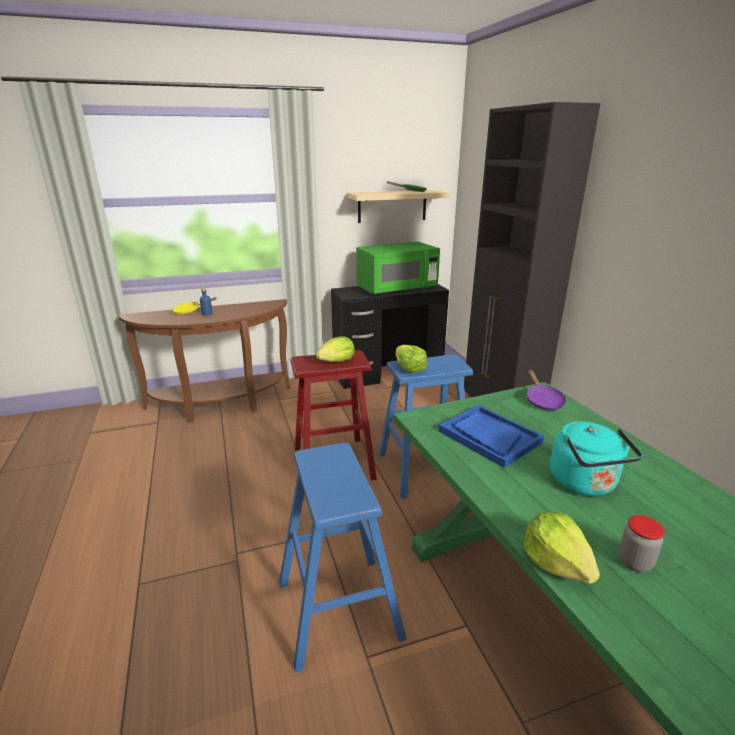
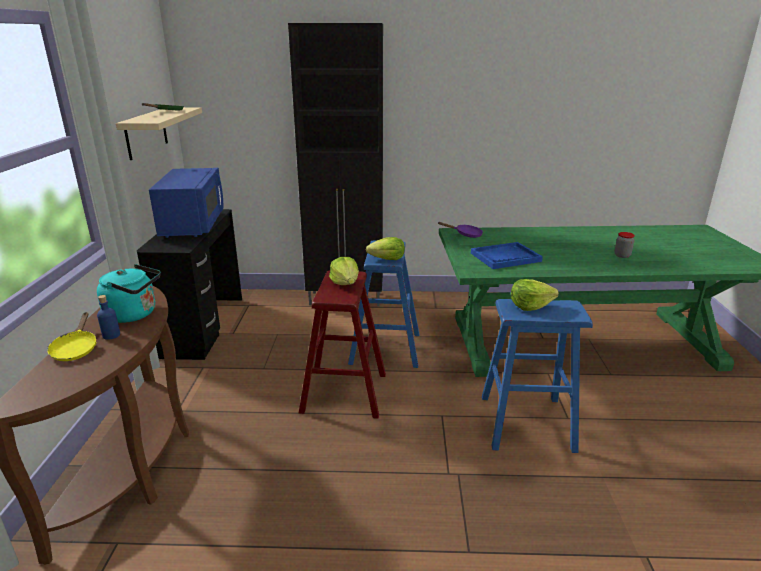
camera: 70 degrees left, 0 degrees up
green microwave [356,242,440,295] -> blue microwave [149,168,223,238]
lettuce [524,511,600,584] -> lettuce moved to [511,279,559,311]
turquoise kettle [550,422,643,496] -> turquoise kettle moved to [97,264,161,323]

